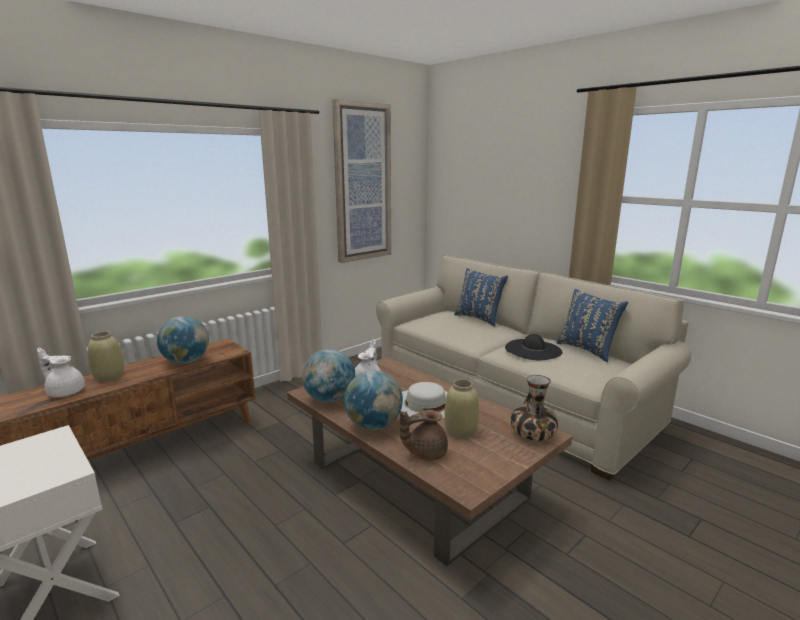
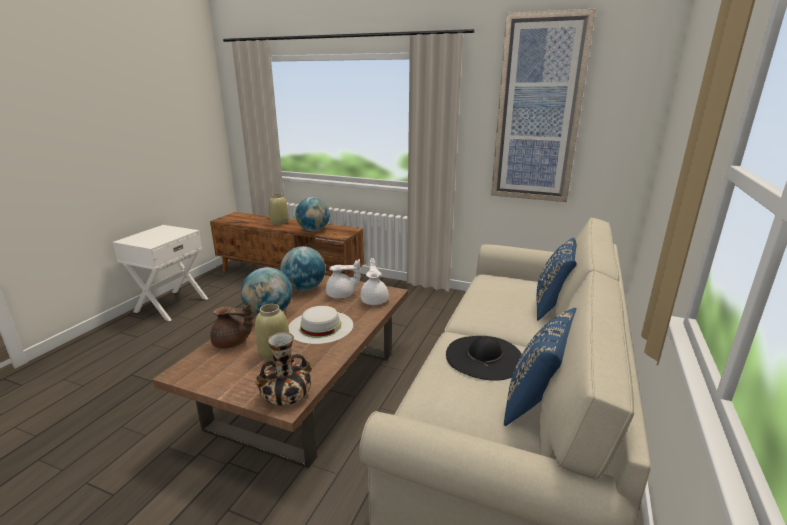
camera: 65 degrees right, 5 degrees up
white teapot [37,348,85,397] -> white teapot moved to [360,258,389,305]
brown teapot [400,410,448,461] -> brown teapot turned 135 degrees clockwise [210,302,253,349]

